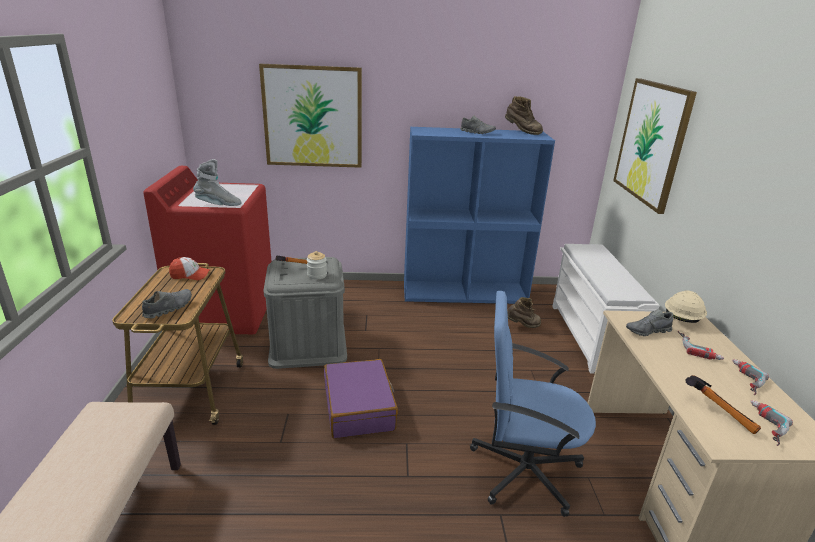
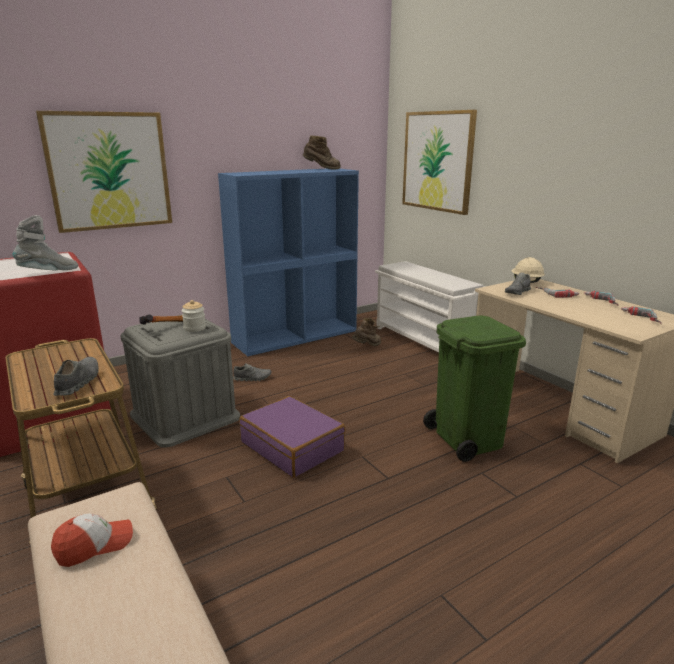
camera: 30 degrees left, 5 degrees down
cap [169,257,210,280] -> cap moved to [51,513,133,567]
grey shoe [460,115,496,134] -> grey shoe moved to [233,363,271,381]
blue office chair [470,291,596,517] -> green trash can [423,316,526,462]
hammer [685,375,761,434] -> none

